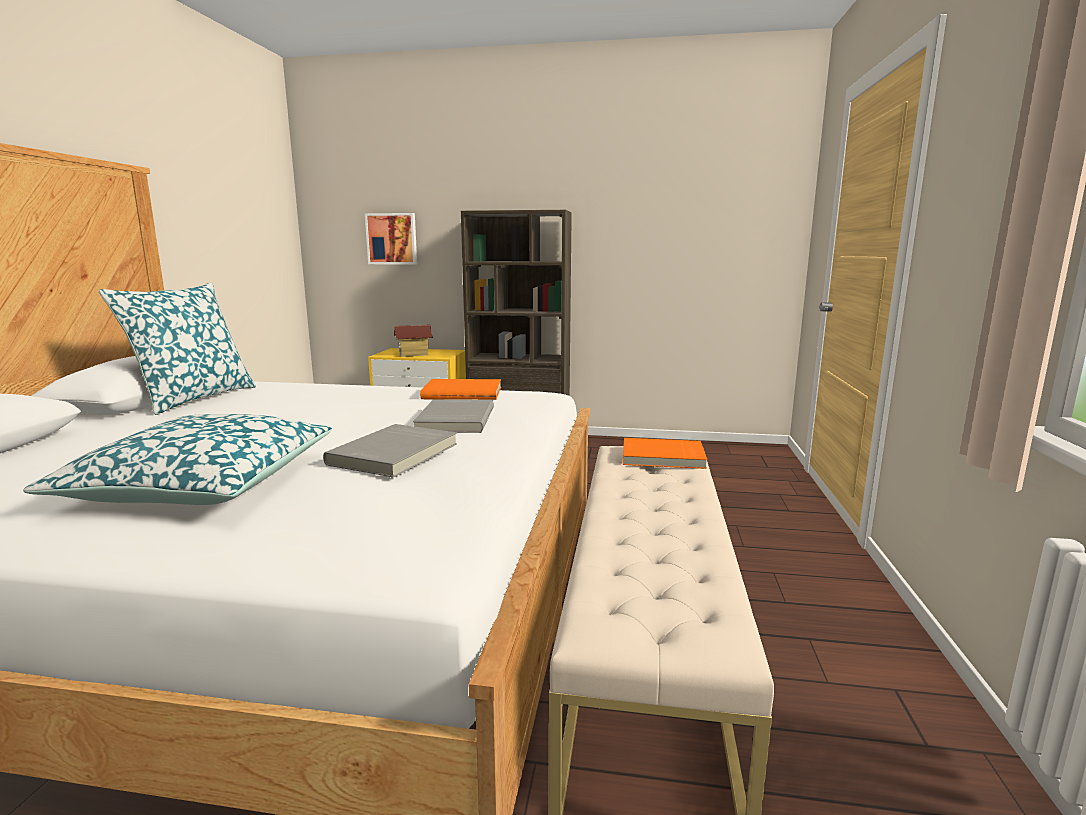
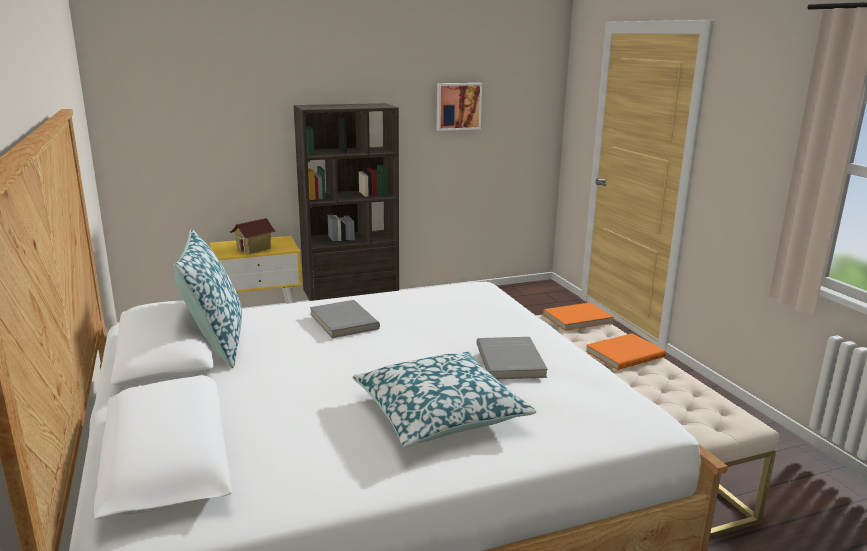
camera: 30 degrees left, 5 degrees up
picture [365,213,417,265] -> picture moved to [437,83,482,131]
grey book [413,400,494,433] -> grey book moved to [310,300,380,338]
orange book [420,379,501,400] -> orange book moved to [586,333,666,370]

